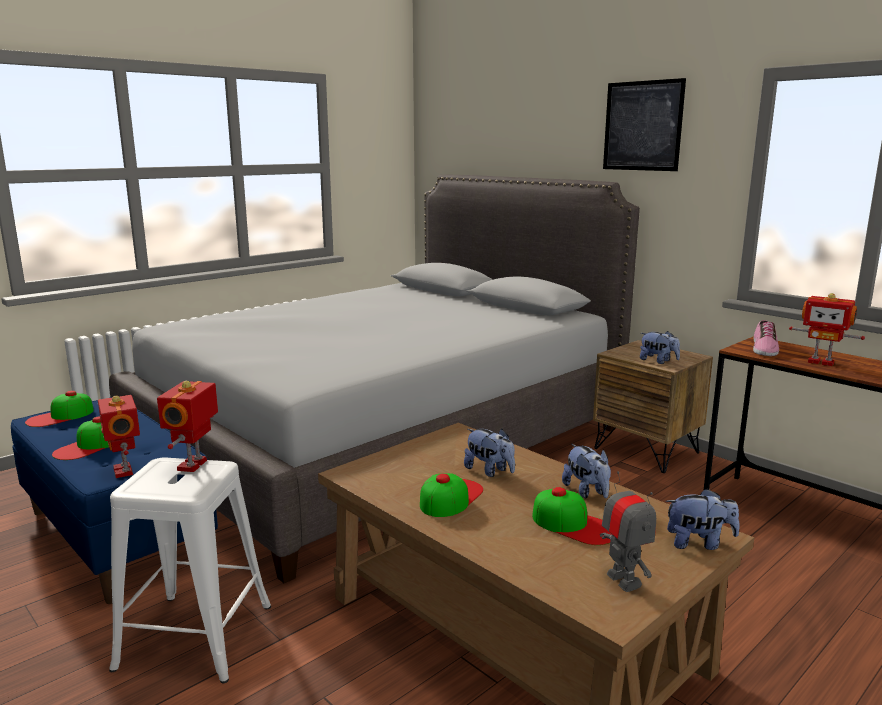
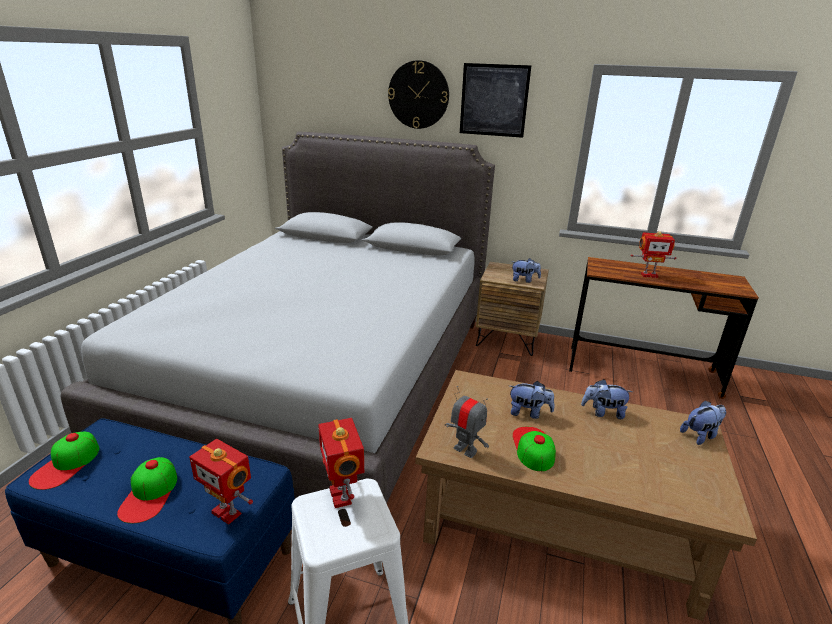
camera: 30 degrees left, 10 degrees up
cap [532,487,612,545] -> none
plush toy [562,444,611,498] -> plush toy turned 150 degrees clockwise [581,379,633,419]
toy robot [600,471,656,592] -> toy robot moved to [445,386,489,458]
shoe [753,320,779,356] -> none
none -> wall clock [388,60,449,129]

